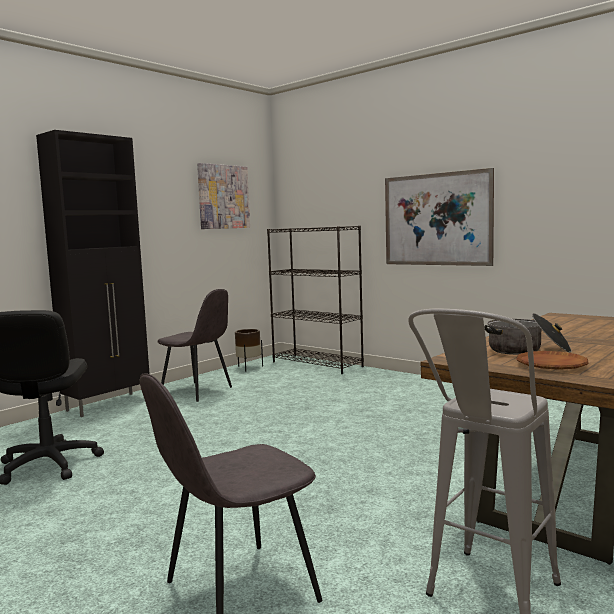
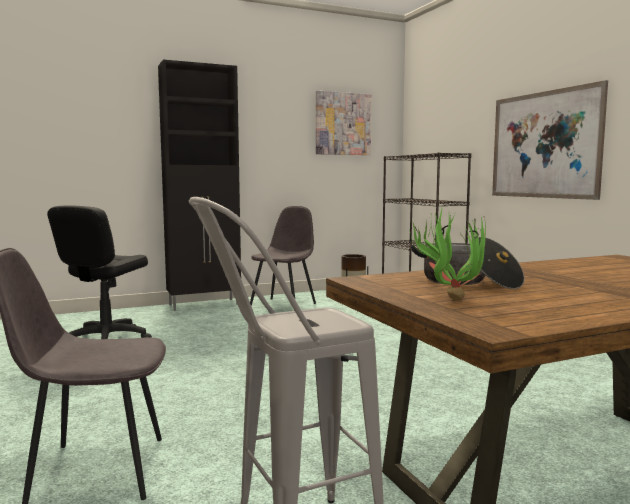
camera: 25 degrees right, 0 degrees up
grey chair [157,289,232,402] -> grey chair turned 120 degrees counterclockwise [250,206,316,306]
brown plate [516,351,588,370] -> potted plant [410,209,486,300]

